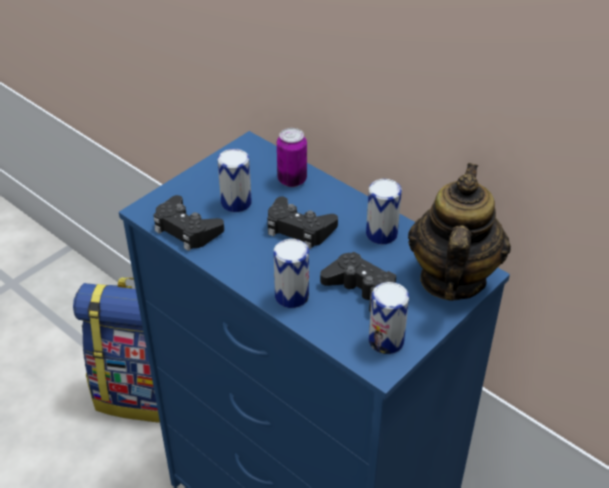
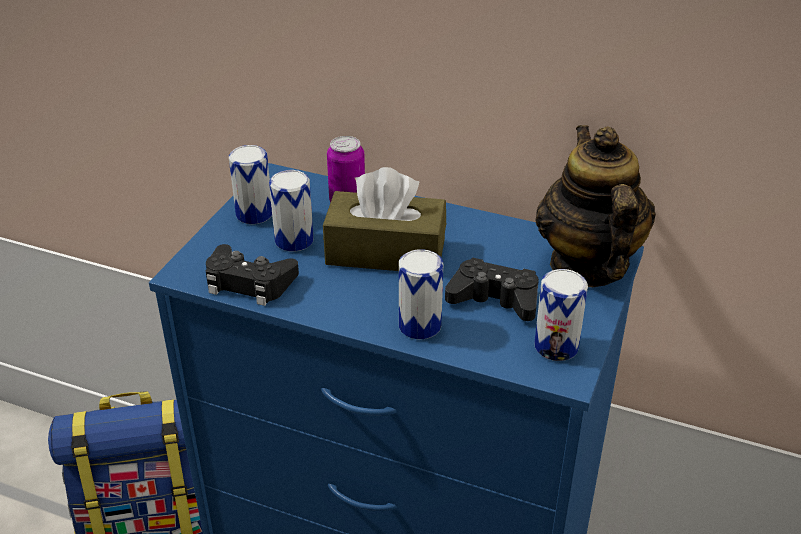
camera: 20 degrees left, 5 degrees down
black game controller [267,197,338,249] -> brown tissue box [323,167,446,271]
can [366,179,402,245] -> can moved to [229,145,272,224]

